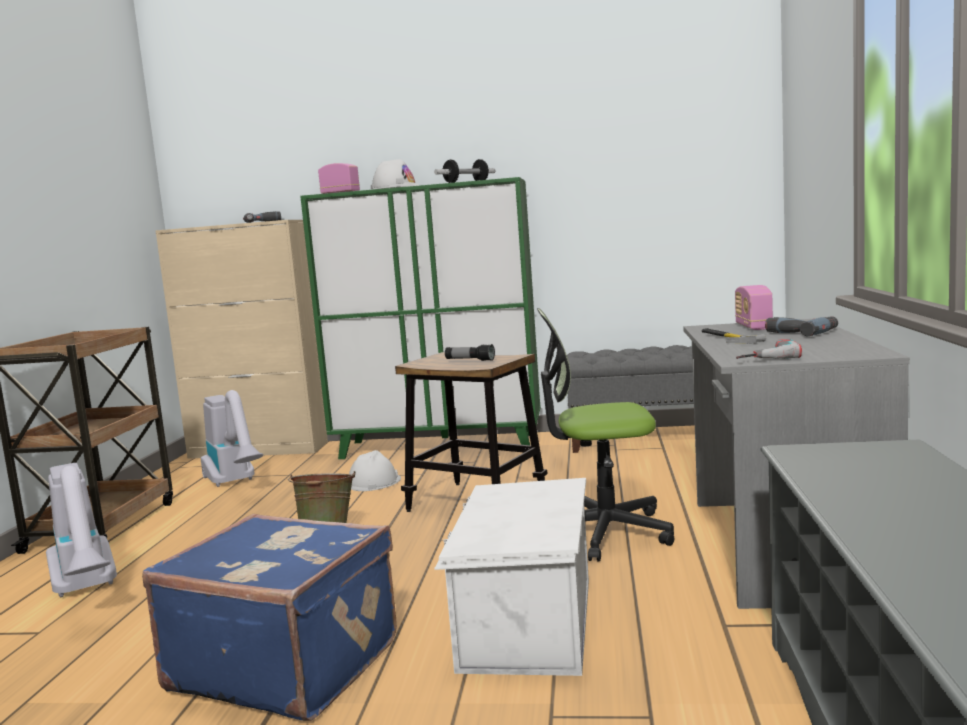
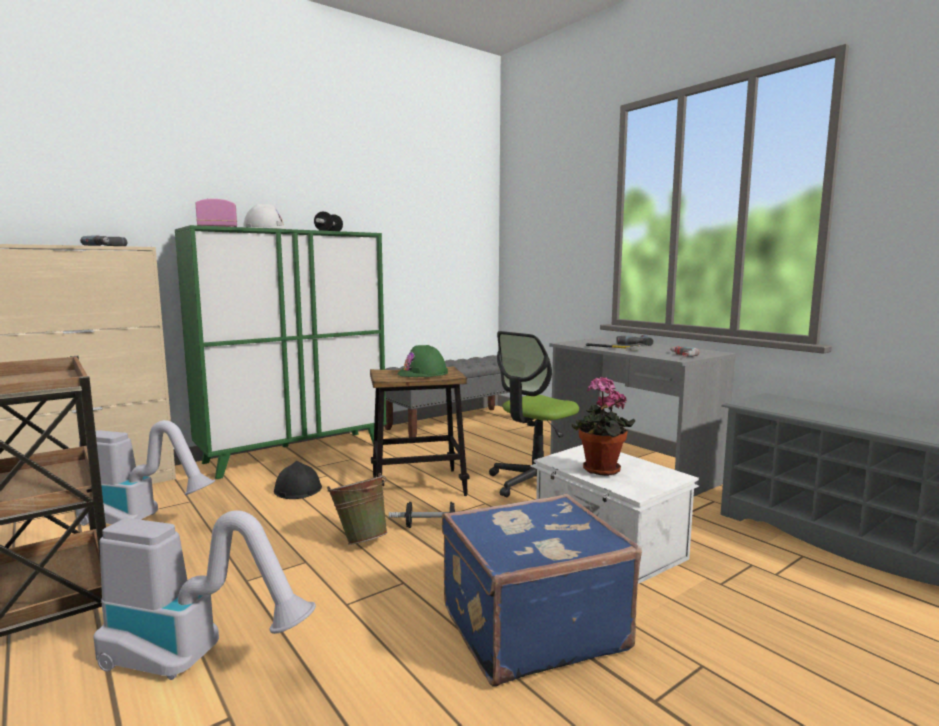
camera: 45 degrees left, 0 degrees up
white hard hat [349,450,401,491] -> black hard hat [274,461,322,499]
flashlight [445,344,495,361] -> green hard hat [398,345,448,377]
radio [735,285,773,330] -> none
none -> dumbbell [389,502,455,528]
none -> potted plant [572,377,635,476]

